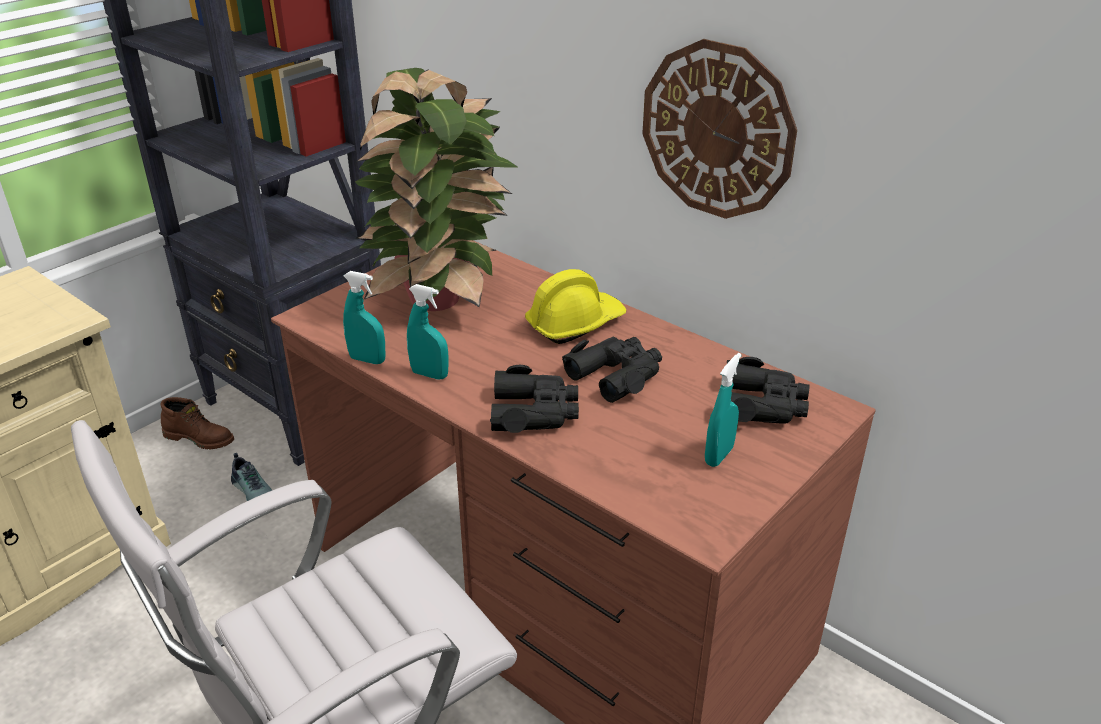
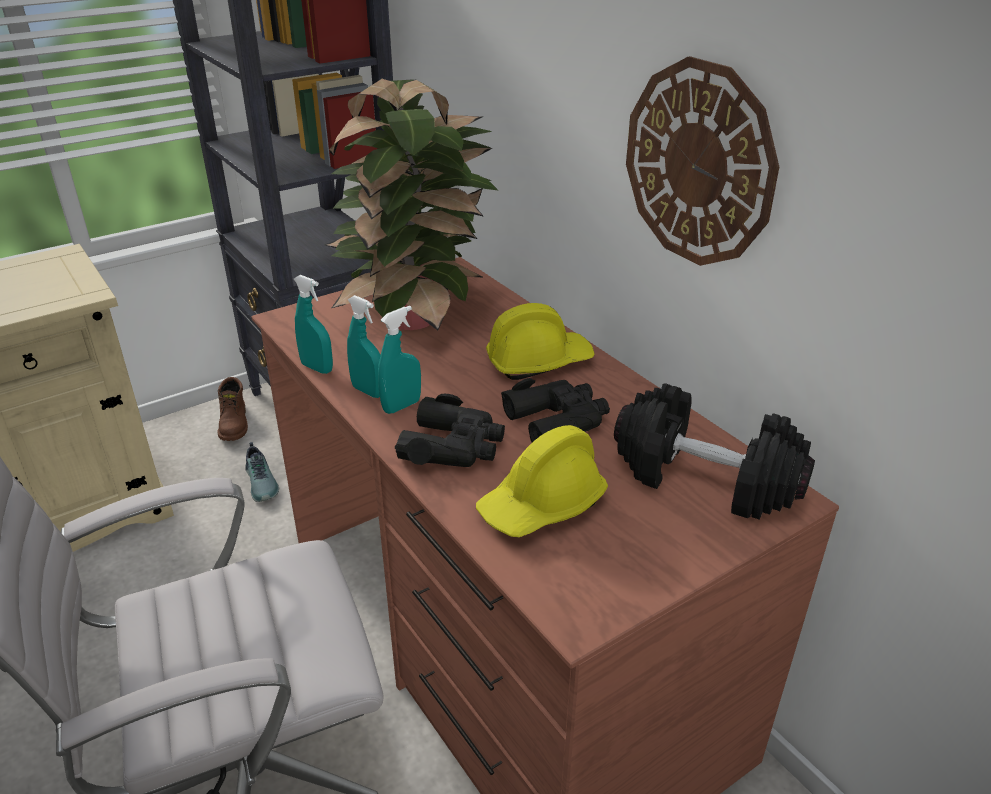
camera: 15 degrees right, 0 degrees up
brown boot [161,397,234,449] -> brown boot turned 45 degrees clockwise [218,377,248,441]
turquoise spray bottle [705,353,742,467] -> turquoise spray bottle moved to [378,306,421,414]
black binoculars [727,357,810,424] -> black dumbbell [614,383,815,520]
none -> yellow hard hat [476,425,608,537]

